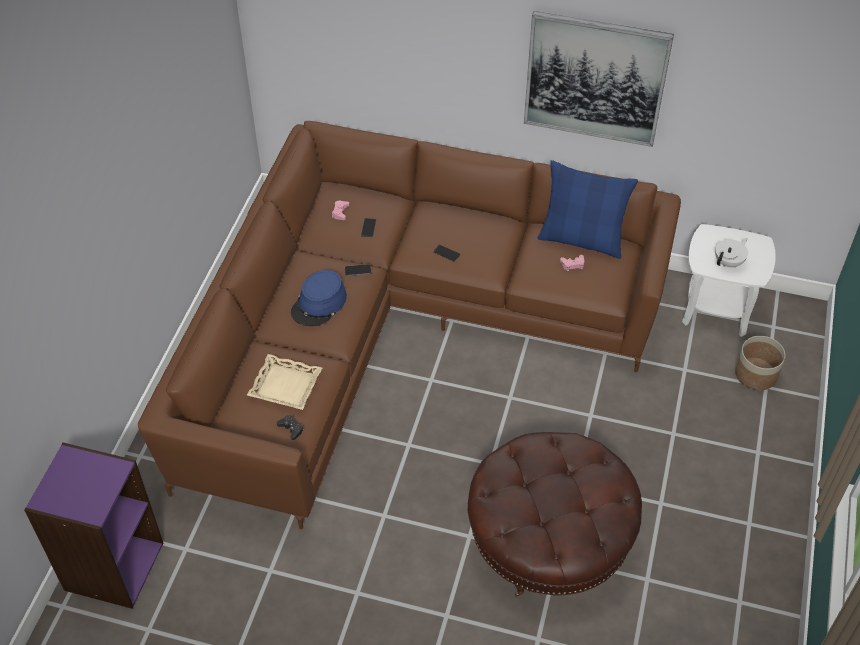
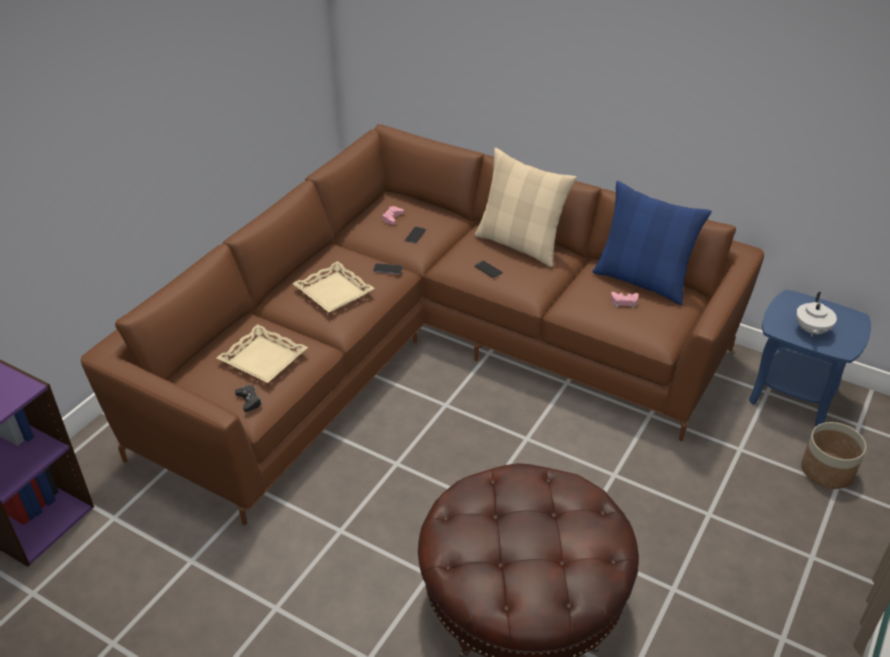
camera: 15 degrees right, 10 degrees down
blue hat [291,270,347,326] -> beige tray [292,261,375,312]
picture [524,11,674,147] -> none
white side table [682,224,776,337] -> blue side table [749,290,871,426]
white teapot [715,238,748,267] -> white teapot turned 135 degrees clockwise [796,292,837,337]
none -> beige pillow [475,148,577,267]

